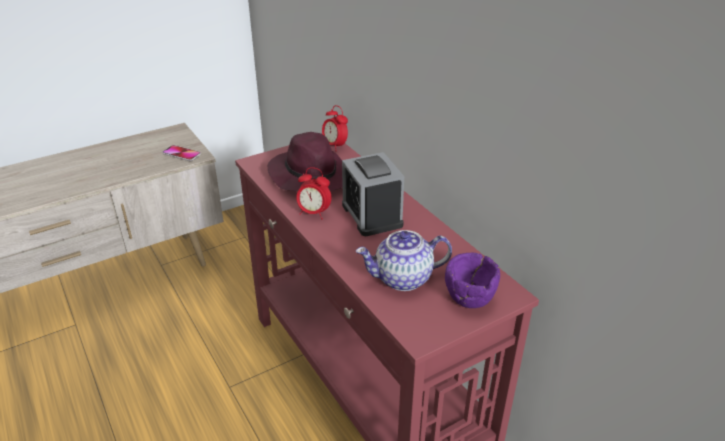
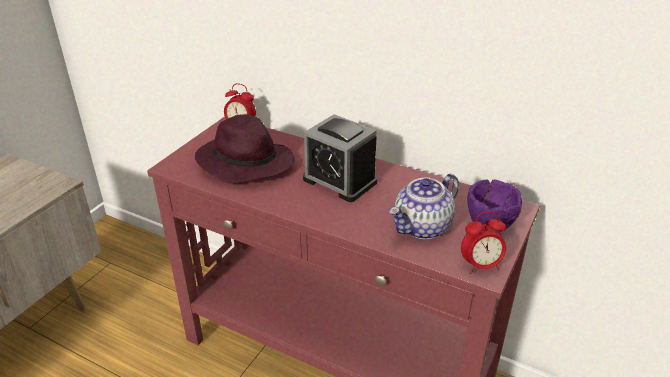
camera: 30 degrees left, 0 degrees up
phone [162,145,201,161] -> none
alarm clock [296,167,332,219] -> alarm clock moved to [461,212,506,274]

